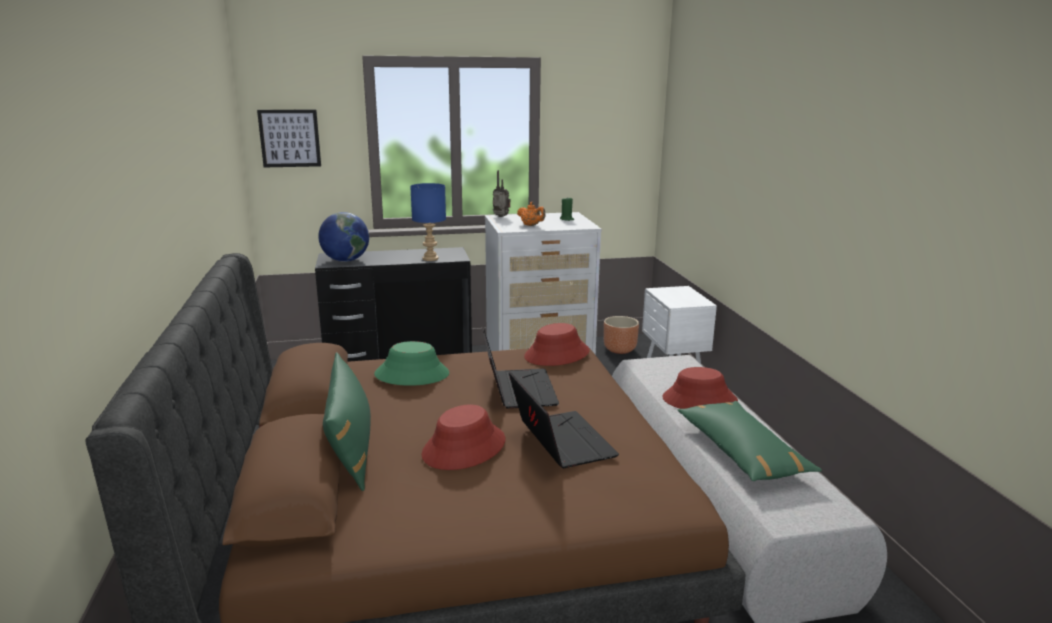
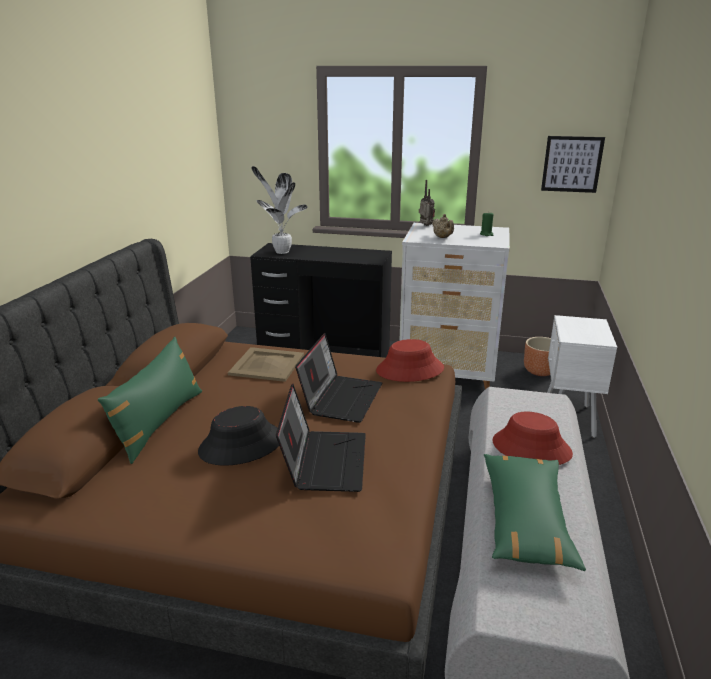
camera: 25 degrees right, 5 degrees up
picture [257,110,321,167] -> picture moved to [541,136,605,193]
globe [318,212,369,262] -> potted plant [252,166,308,254]
green hat [374,341,449,386] -> beige tray [228,347,304,382]
blue table lamp [410,183,446,261] -> none
red hat [422,404,505,470] -> black hat [198,406,279,466]
orange teapot [517,202,546,226] -> beige teapot [432,214,454,238]

